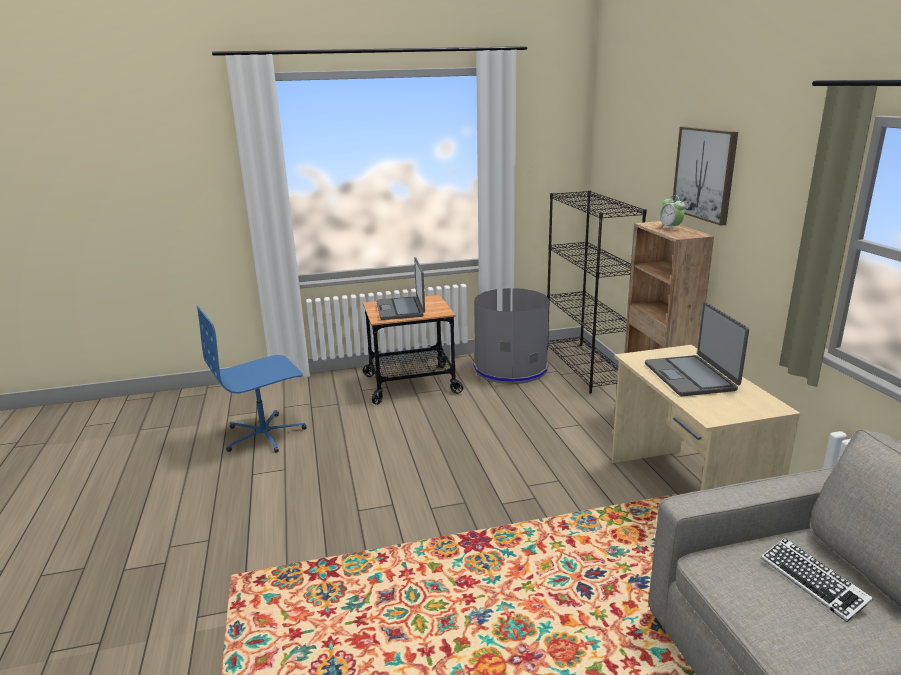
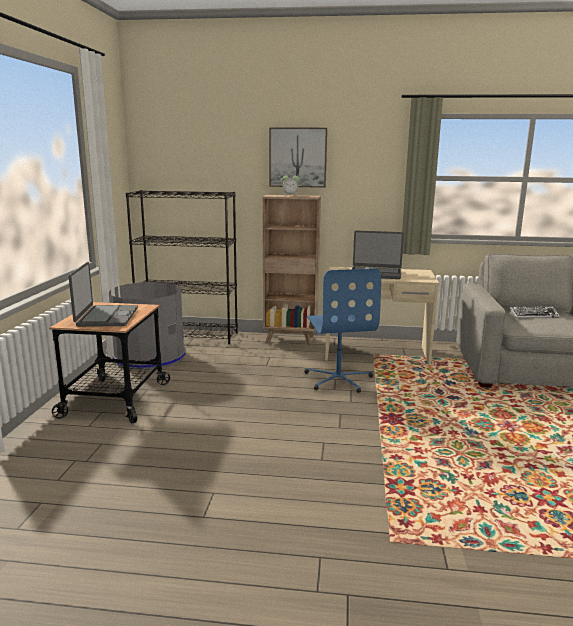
camera: 70 degrees left, 5 degrees down
blue office chair [197,306,307,453] -> blue office chair moved to [305,269,381,393]
laptop [376,257,425,320] -> laptop turned 105 degrees counterclockwise [68,262,138,327]

